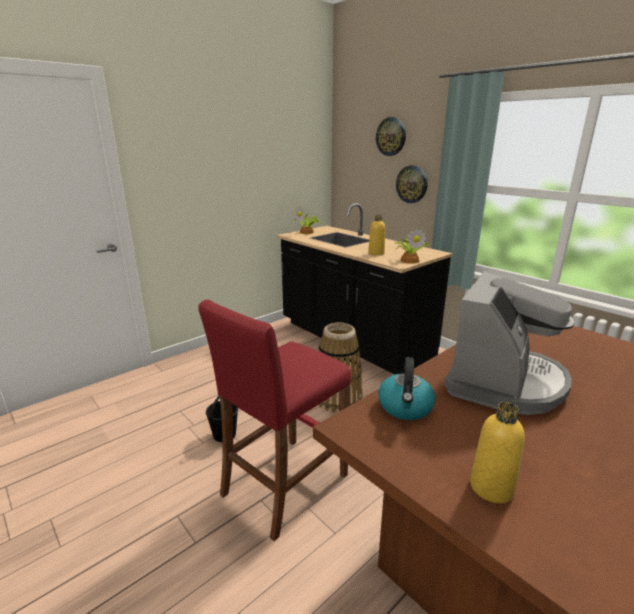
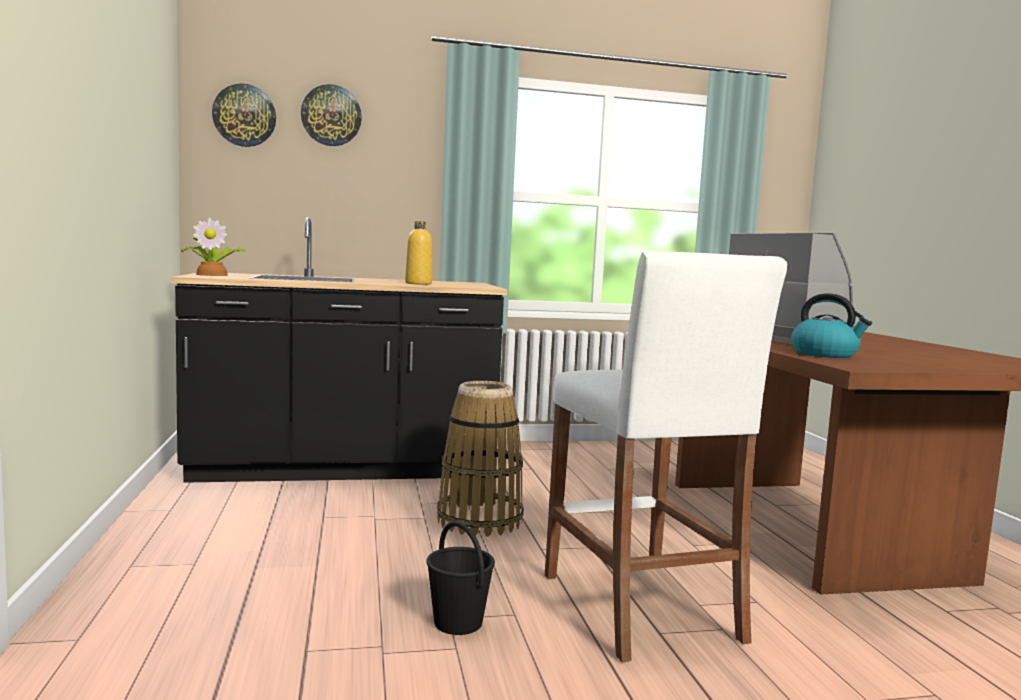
camera: 60 degrees left, 15 degrees down
red stool [198,300,351,541] -> white stool [545,251,787,662]
wall clock [396,165,427,203] -> wall clock moved to [212,84,276,147]
potted plant [396,228,430,264] -> none
yellow bottle [470,402,525,503] -> none

